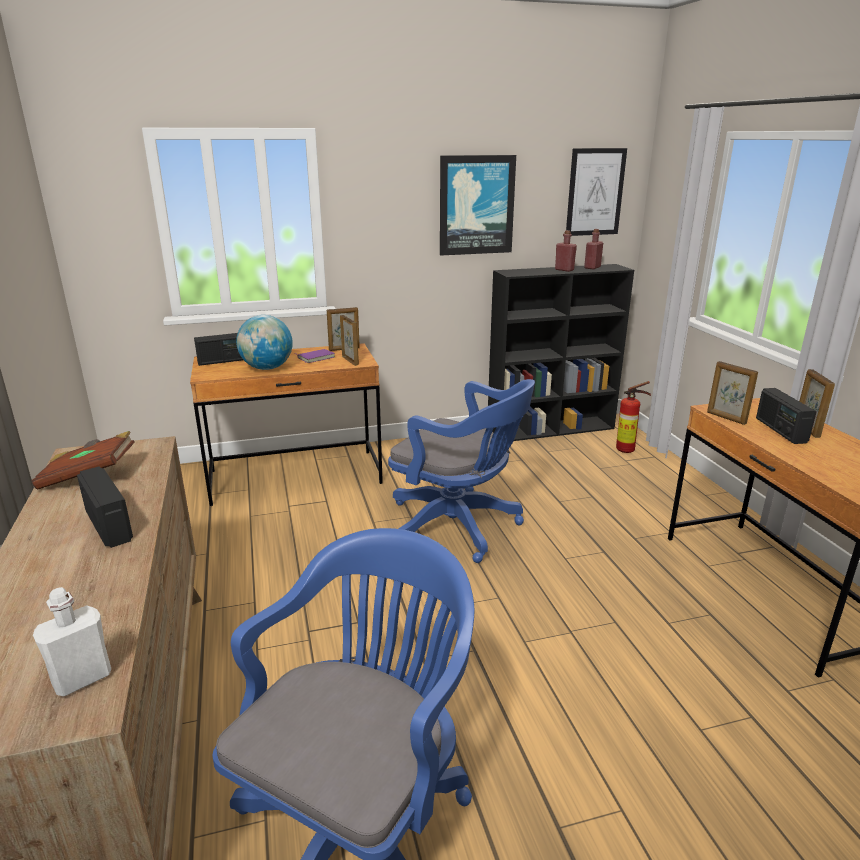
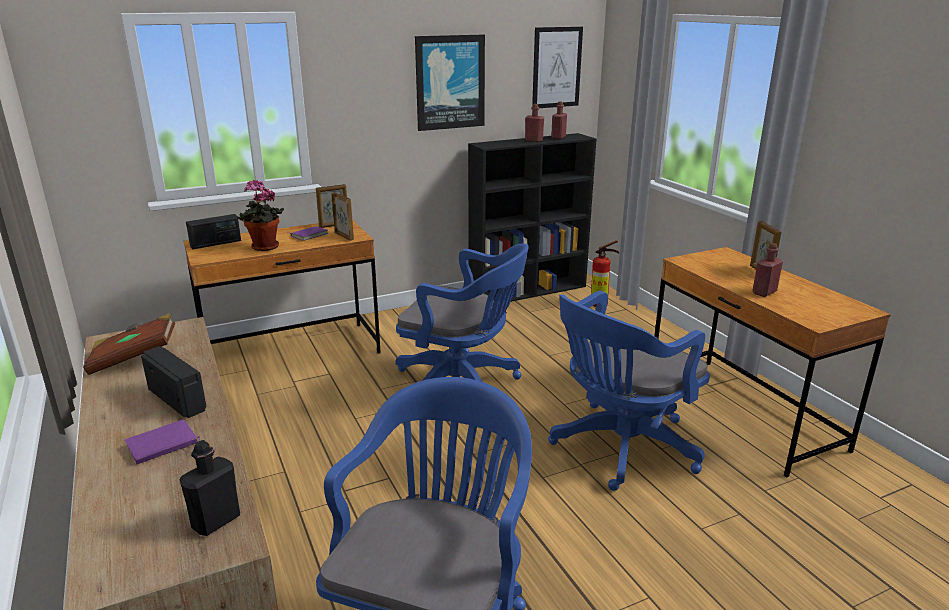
camera: 10 degrees left, 0 degrees up
white bottle [33,587,111,696] -> black bottle [180,440,240,536]
globe [236,315,293,370] -> potted plant [237,179,284,251]
picture frame [707,361,758,425] -> none
radio [756,388,816,444] -> none
none -> purple book [125,419,200,464]
none -> blue office chair [548,291,710,491]
none -> red bottle [752,243,783,297]

